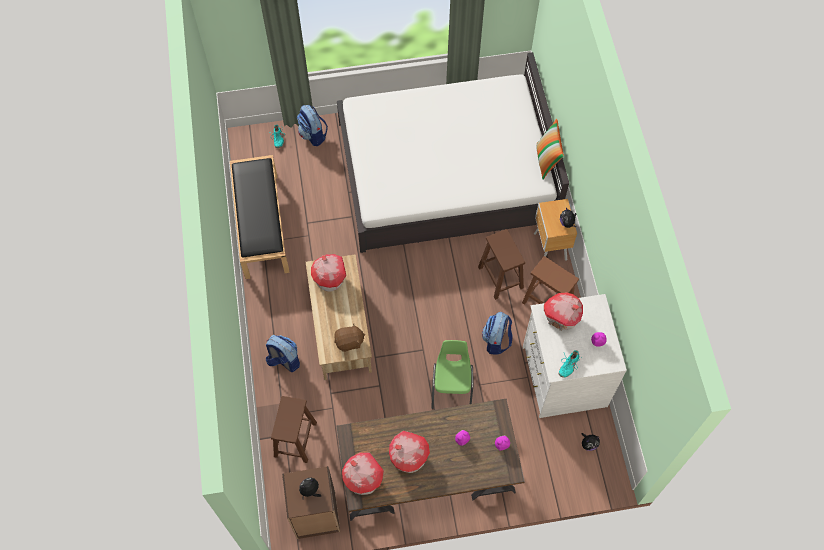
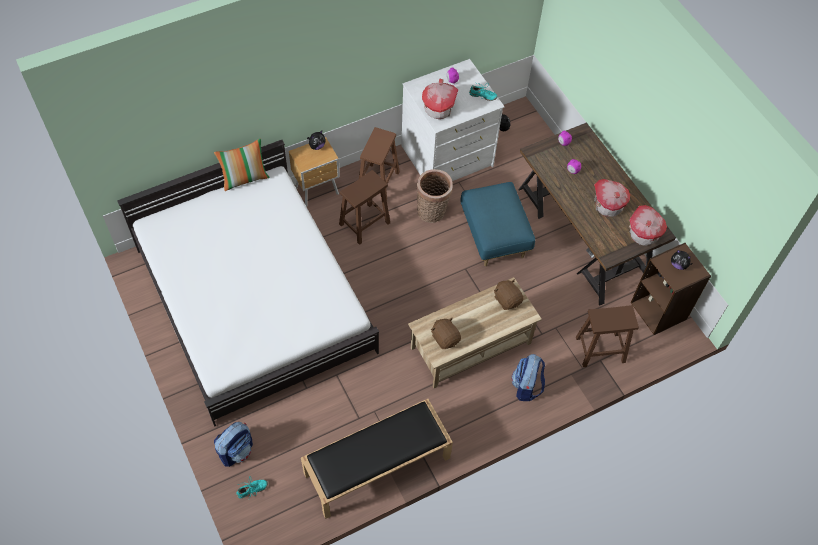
camera: 110 degrees left, 5 degrees down
toy house [311,254,346,292] -> brown plush toy [431,318,461,349]
green chair [431,340,473,409] -> blue ottoman [460,182,535,266]
backpack [482,312,512,354] -> basket [416,169,453,223]

